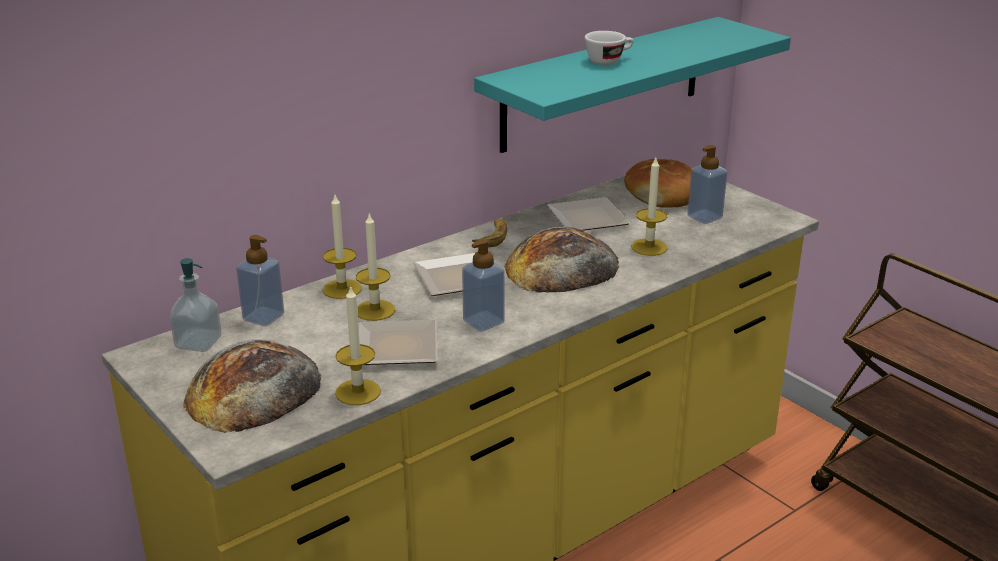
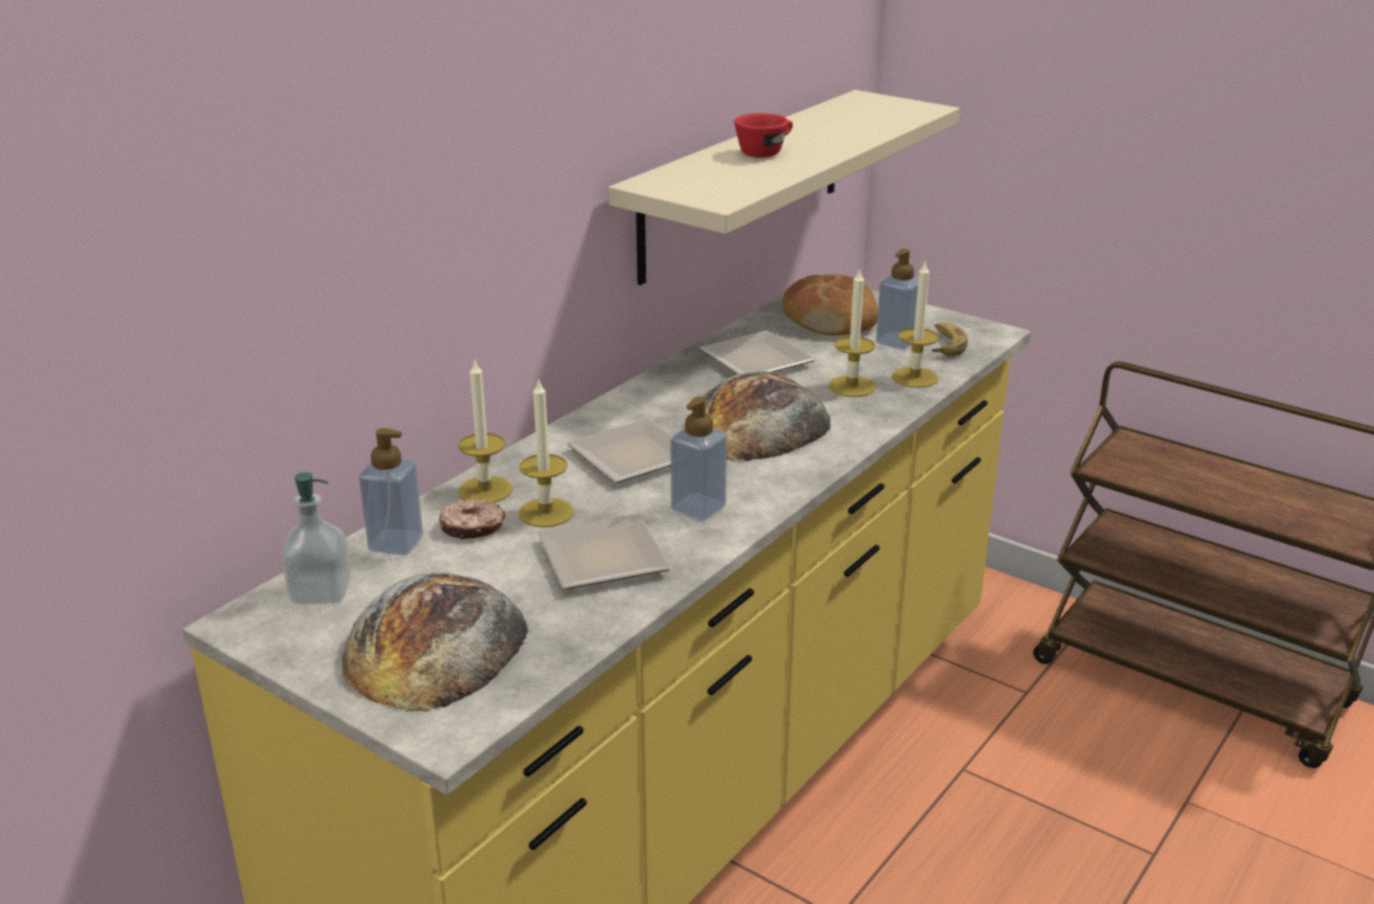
camera: 15 degrees left, 0 degrees up
candle [335,285,381,405] -> candle moved to [892,262,939,388]
banana [472,219,508,247] -> banana moved to [931,322,968,357]
turquoise shelf [474,17,791,153] -> beige shelf [608,90,960,285]
white cup [585,31,634,65] -> red cup [734,113,793,158]
none -> donut [439,499,505,539]

